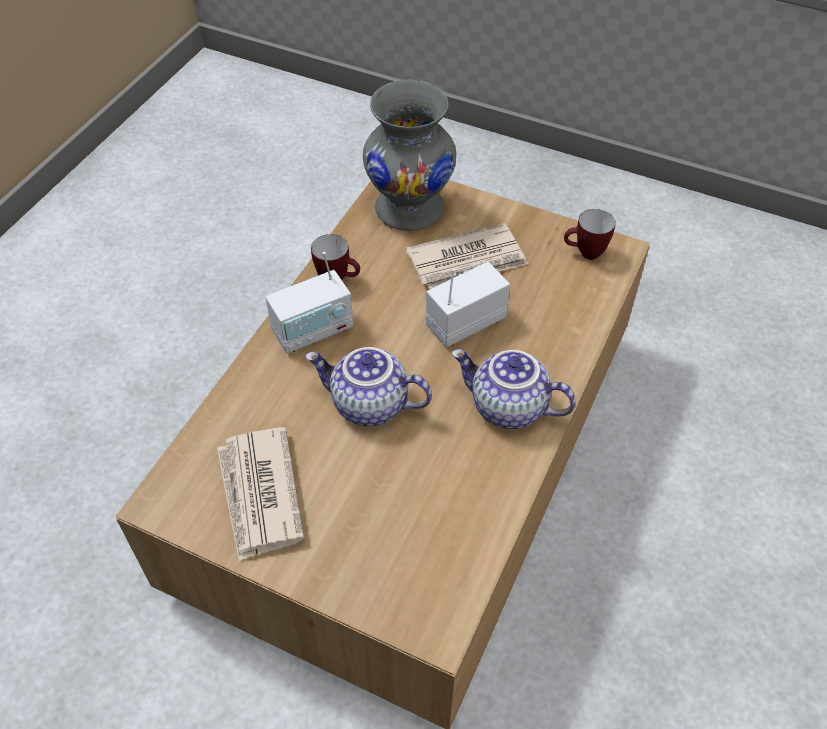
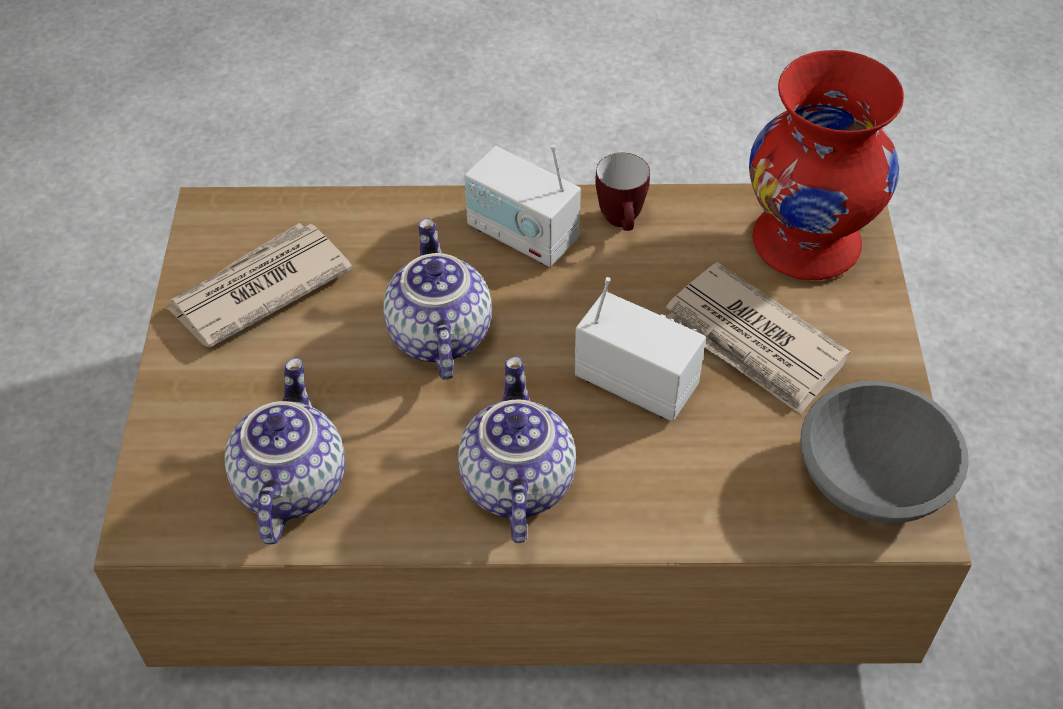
camera: 65 degrees right, 0 degrees up
grey vase [363,80,456,231] -> red vase [749,50,904,280]
mug [564,209,616,260] -> grey bowl [800,381,969,524]
none -> teapot [225,358,345,545]

